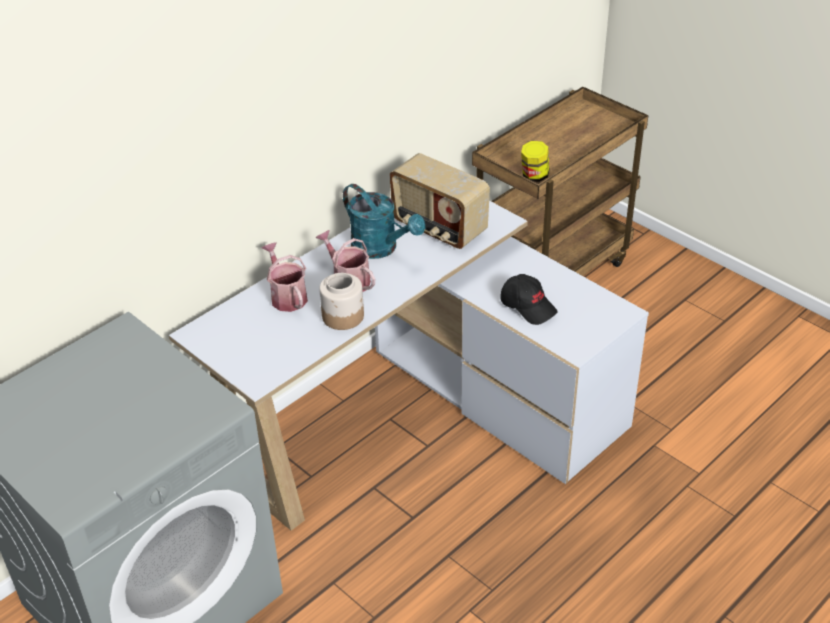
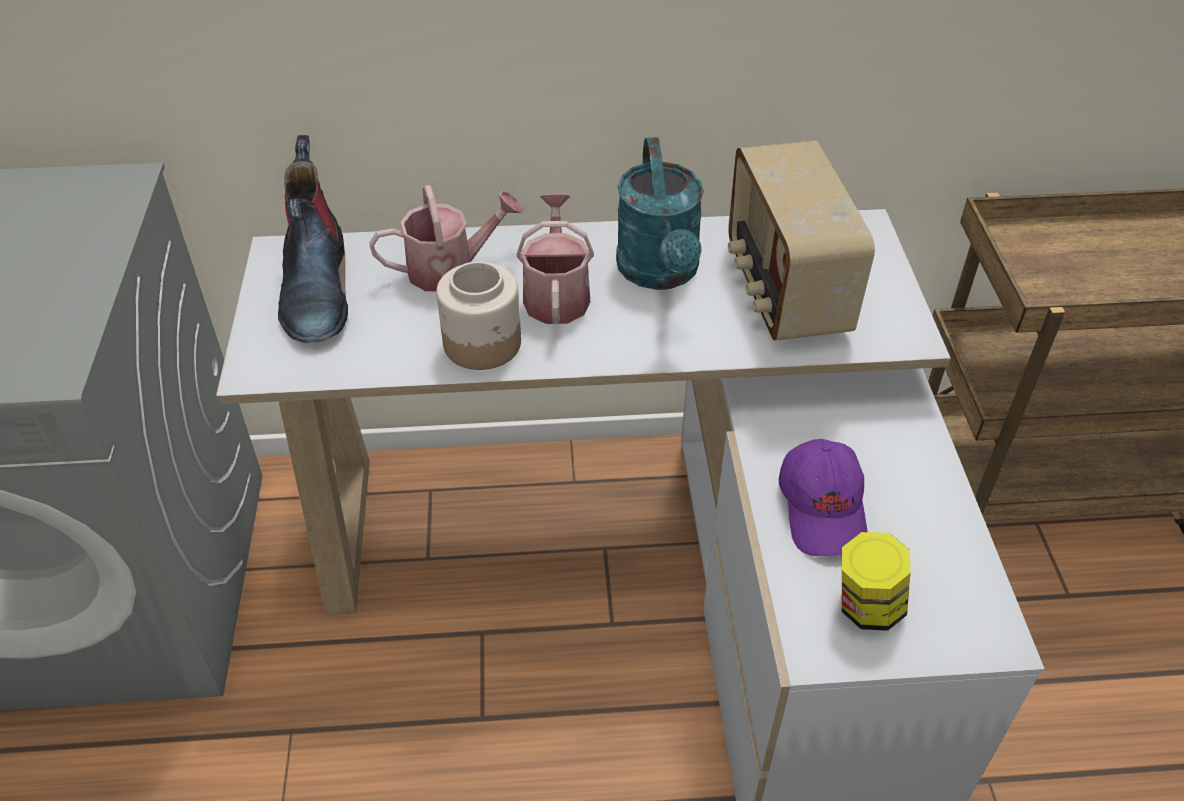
camera: 40 degrees right, 5 degrees up
watering can [261,242,308,312] -> watering can turned 60 degrees clockwise [369,185,523,291]
black cap [500,274,557,325] -> purple cap [779,439,868,556]
jar [521,141,549,182] -> jar moved to [842,532,910,631]
none -> boot [278,135,348,343]

